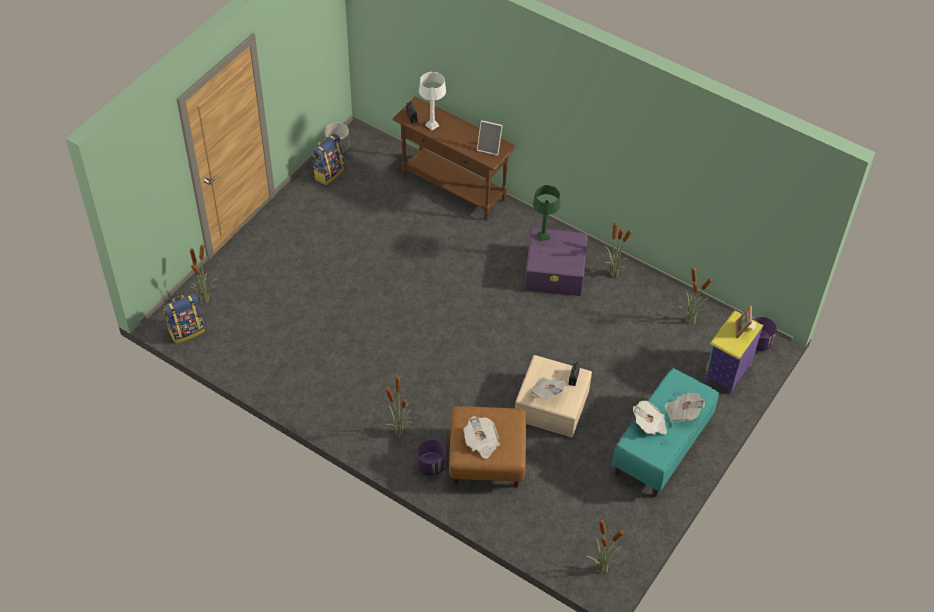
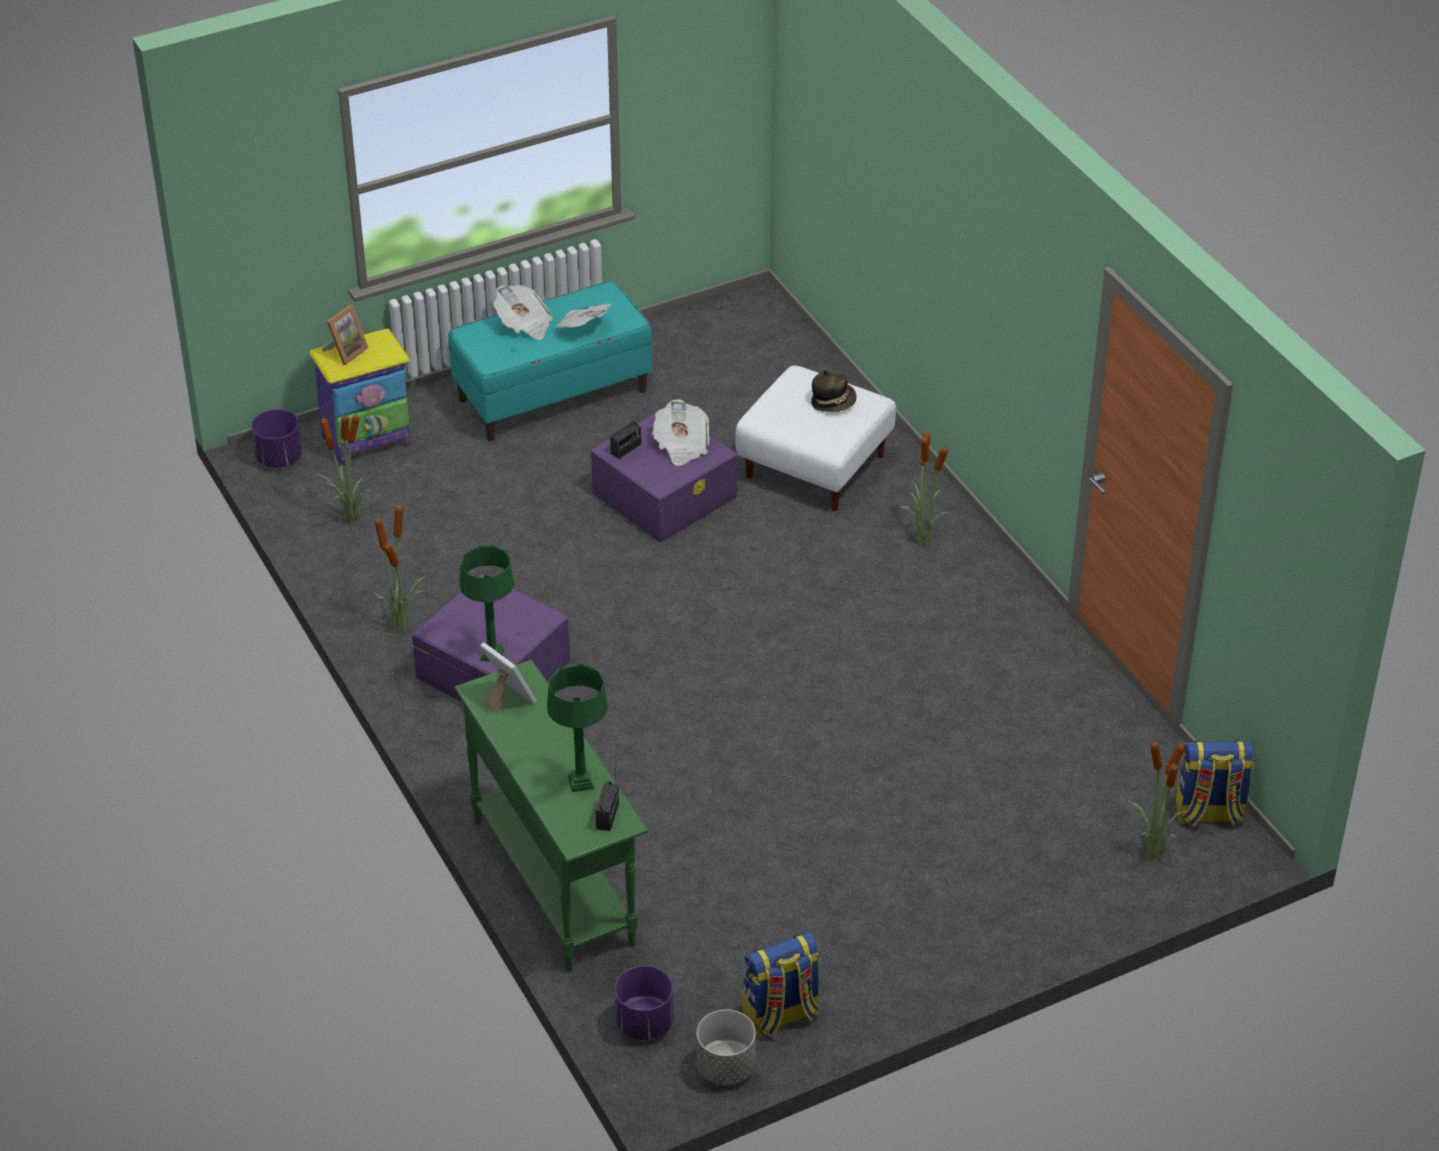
camera: 150 degrees left, 10 degrees down
brown console table [392,96,516,220] -> green console table [454,660,648,971]
purple planter [417,439,446,476] -> purple planter moved to [615,966,673,1040]
white table lamp [419,72,446,131] -> green table lamp [547,664,608,792]
brown ottoman [449,406,526,488] -> white ottoman [736,366,896,511]
newspaper [463,416,500,459] -> hat [811,370,857,412]
beige storage box [515,355,592,437] -> purple storage box [590,413,737,542]
potted plant [586,519,624,574] -> none

